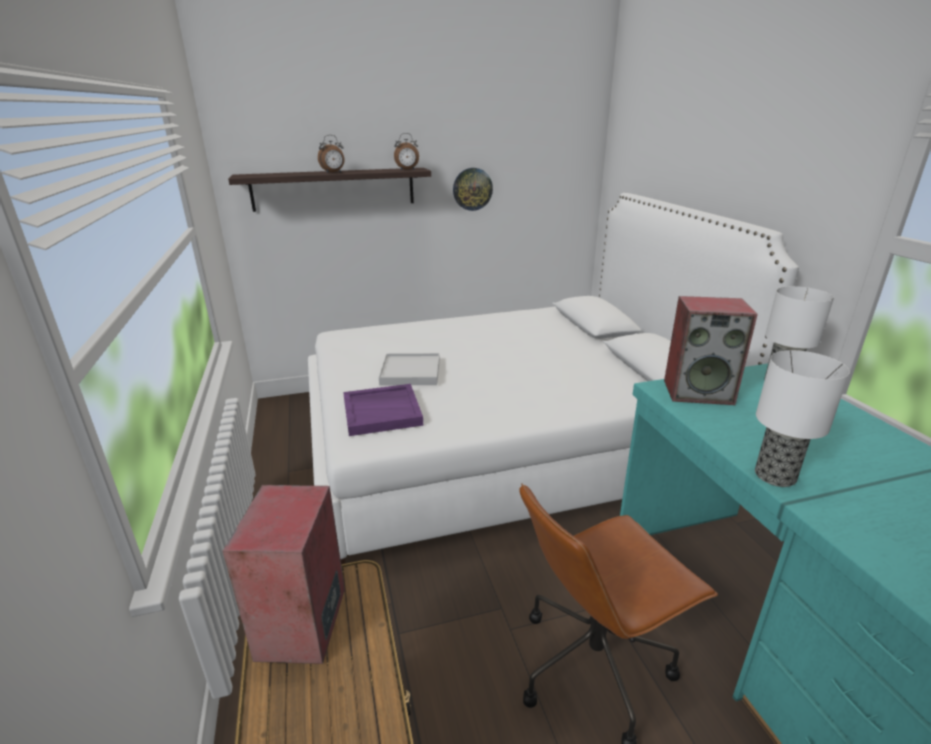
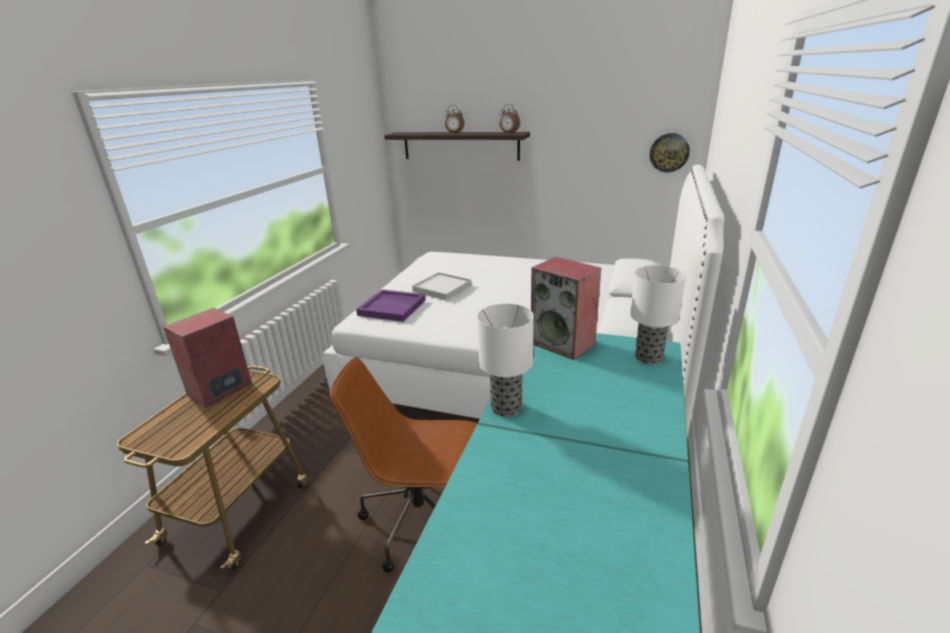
camera: 35 degrees right, 0 degrees up
wall clock [453,168,493,211] -> wall clock moved to [650,133,690,172]

